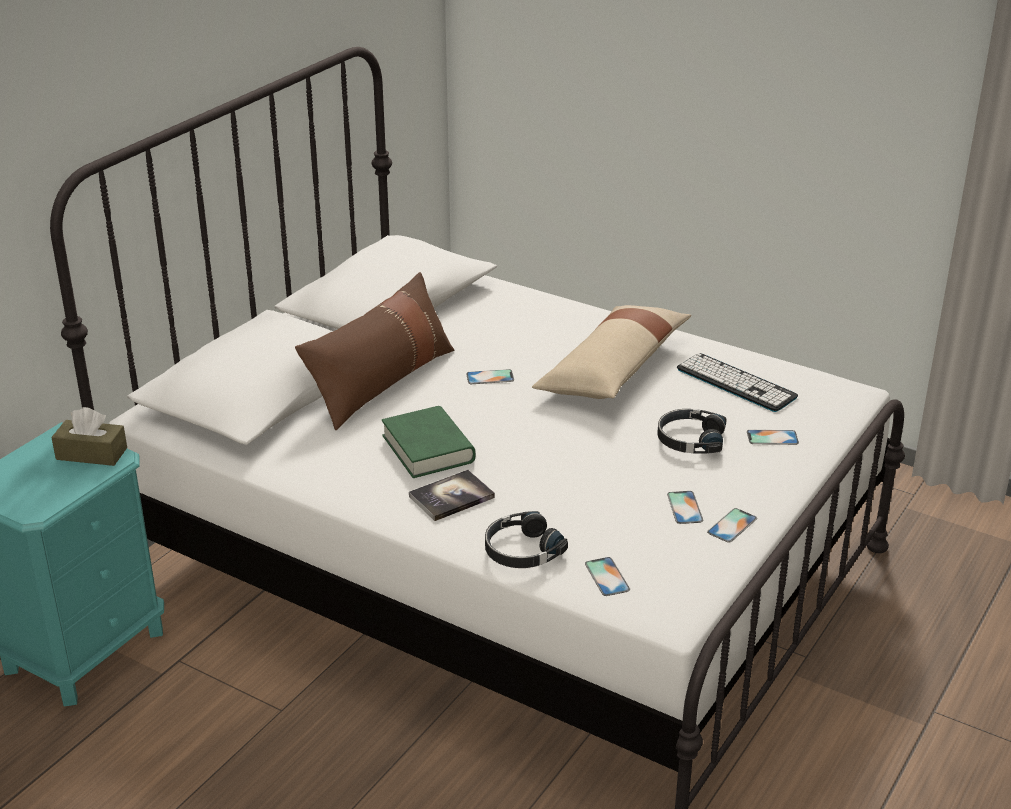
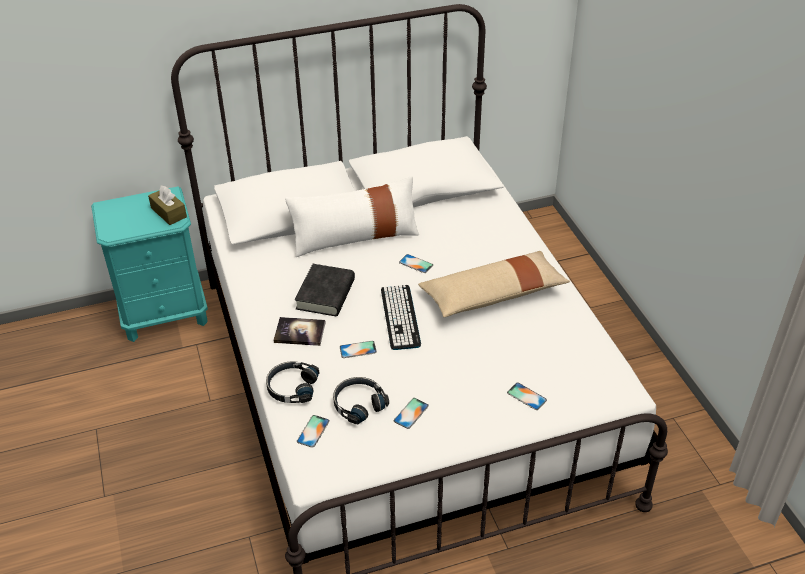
camera: 40 degrees right, 10 degrees up
brown pillow [295,272,454,430] -> white pillow [285,176,419,257]
green book [382,406,475,478] -> black book [295,264,355,316]
black headphones [657,409,727,454] -> black headphones moved to [333,377,389,424]
keyboard [677,353,798,412] -> keyboard moved to [381,285,421,350]
phone [707,508,757,543] -> phone moved to [340,341,377,358]

